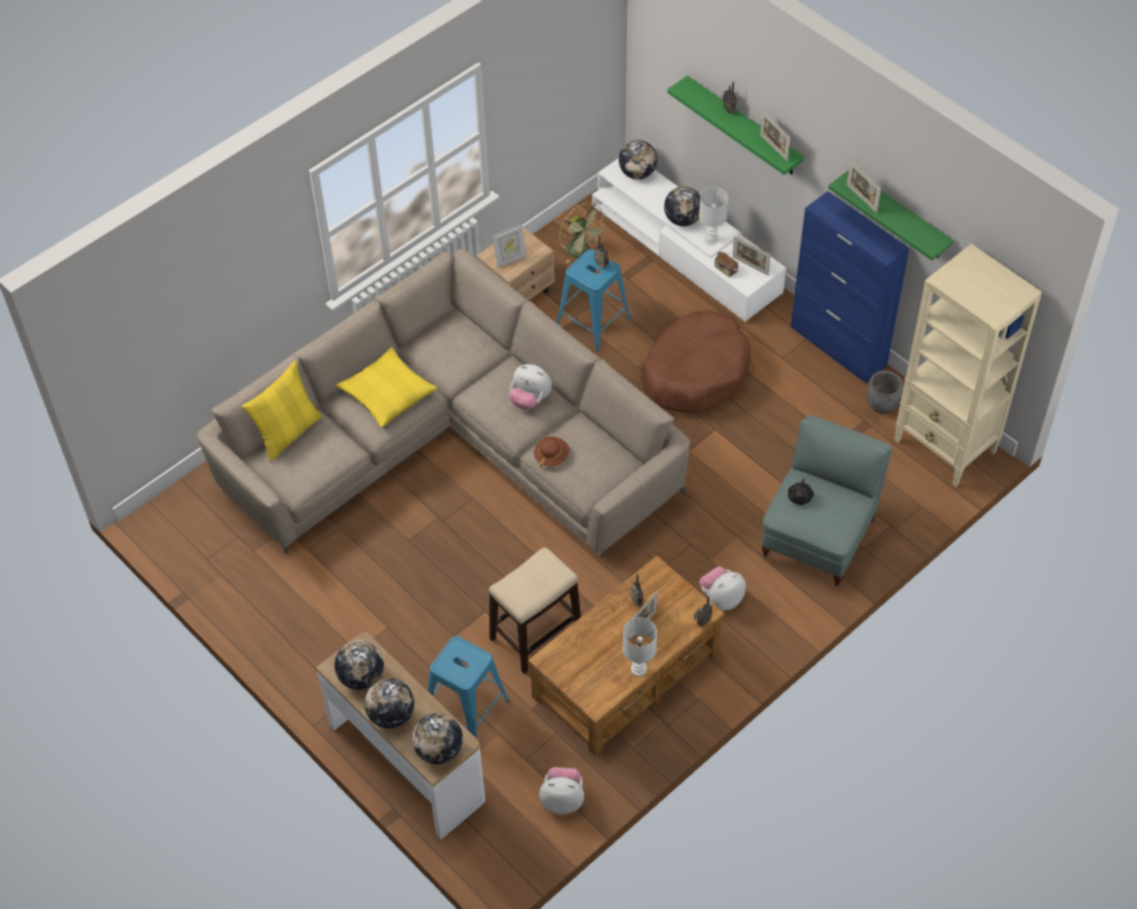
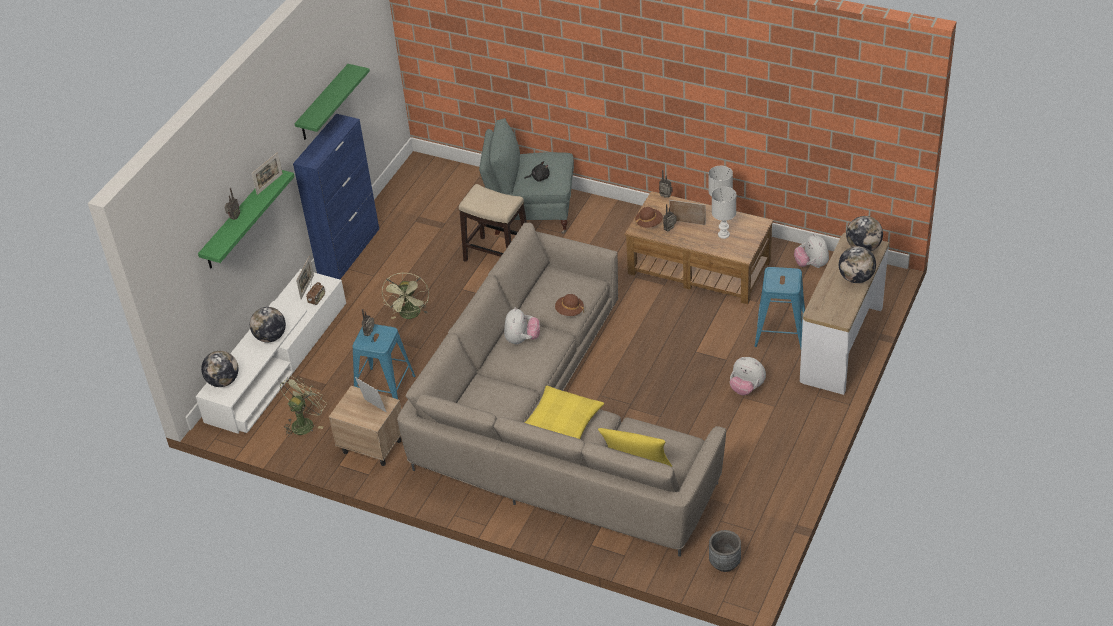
camera: 110 degrees left, 10 degrees down
globe [334,640,384,690] -> none
stool [489,548,581,674] -> stool moved to [459,184,527,262]
brown dog bed [640,310,751,413] -> green fan [382,273,429,319]
white table lamp [699,187,728,245] -> white table lamp moved to [712,187,736,239]
plush toy [699,567,746,611] -> plush toy moved to [730,357,766,395]
picture frame [847,161,881,213] -> none
grey planter [867,371,903,413] -> grey planter moved to [709,530,741,572]
beige bookcase [894,244,1042,487] -> none
none -> brown hat [635,207,663,228]

